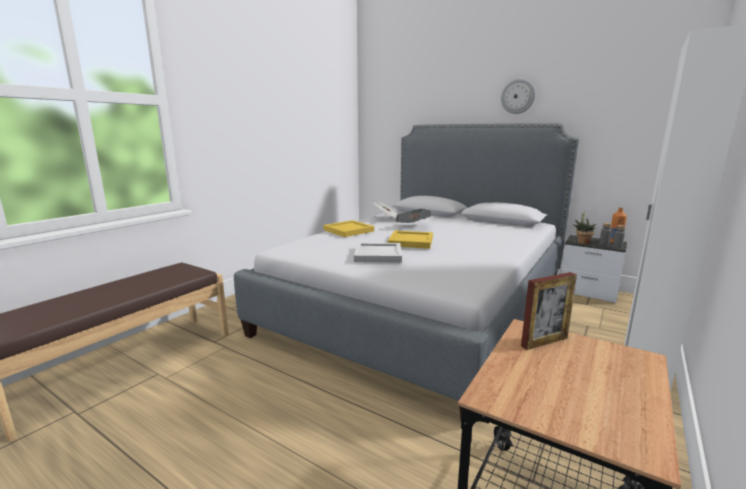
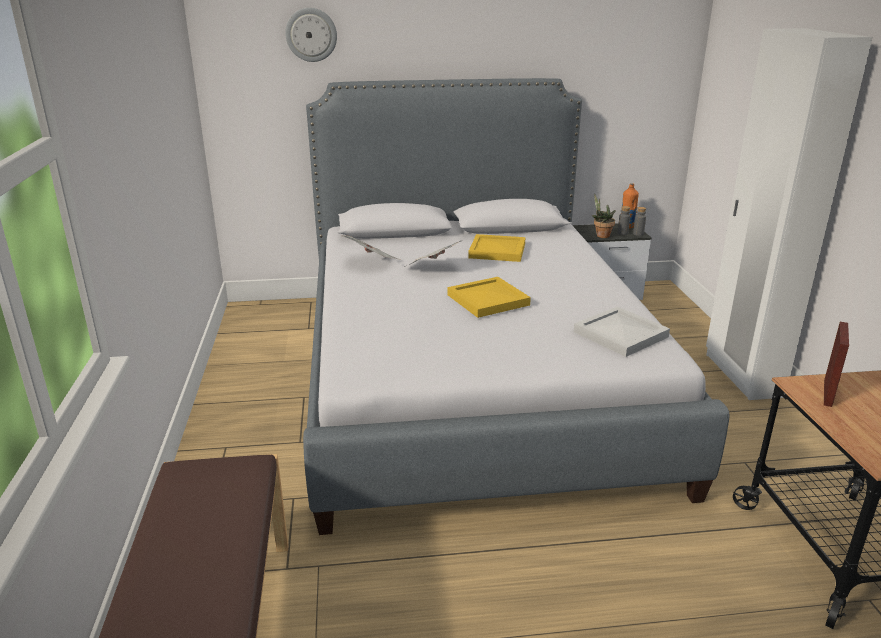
camera: 40 degrees left, 10 degrees up
yellow tray [323,220,374,237] -> yellow tray moved to [468,234,526,262]
white tray [354,243,402,263] -> white tray moved to [574,307,670,357]
wall clock [501,79,535,114] -> wall clock moved to [285,8,337,62]

